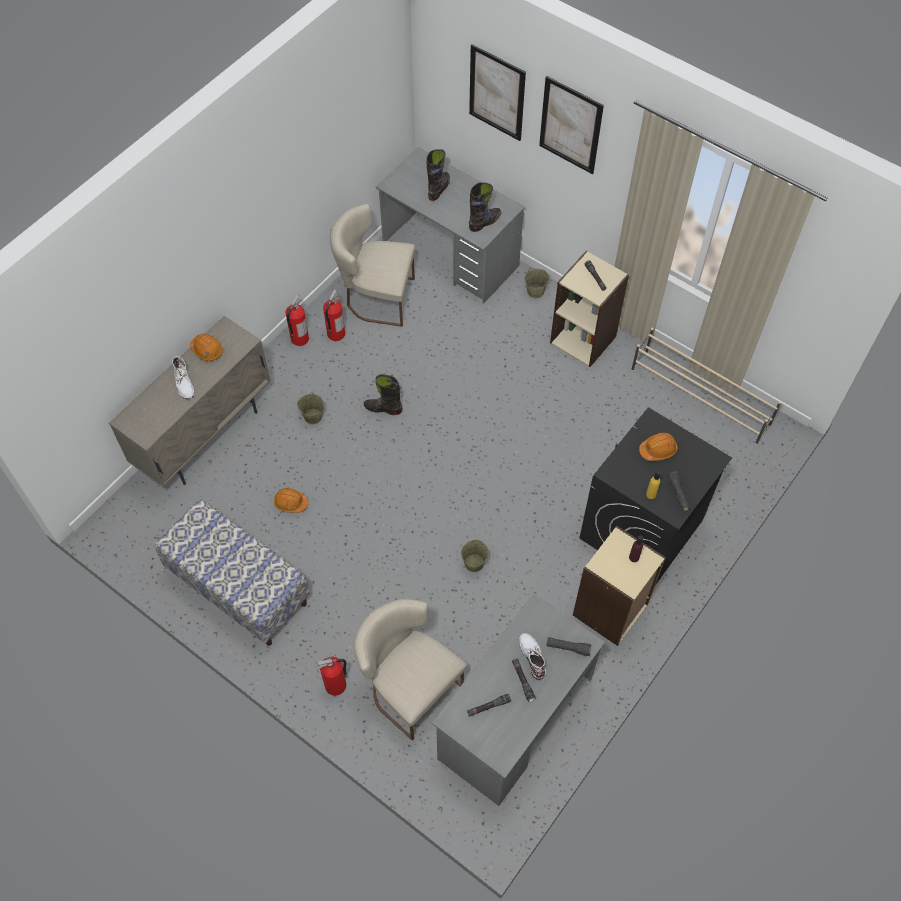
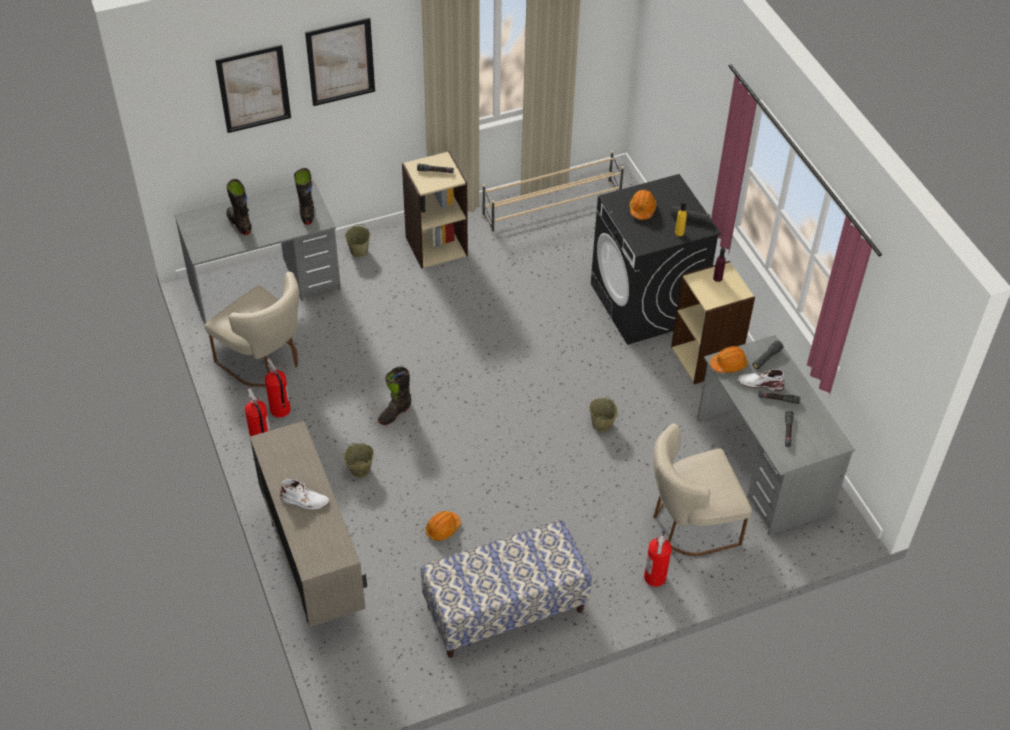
camera: 60 degrees left, 10 degrees down
orange hard hat [190,334,223,361] -> orange hard hat moved to [710,346,748,373]
beige chair [330,204,415,327] -> beige chair turned 90 degrees counterclockwise [205,272,299,387]

